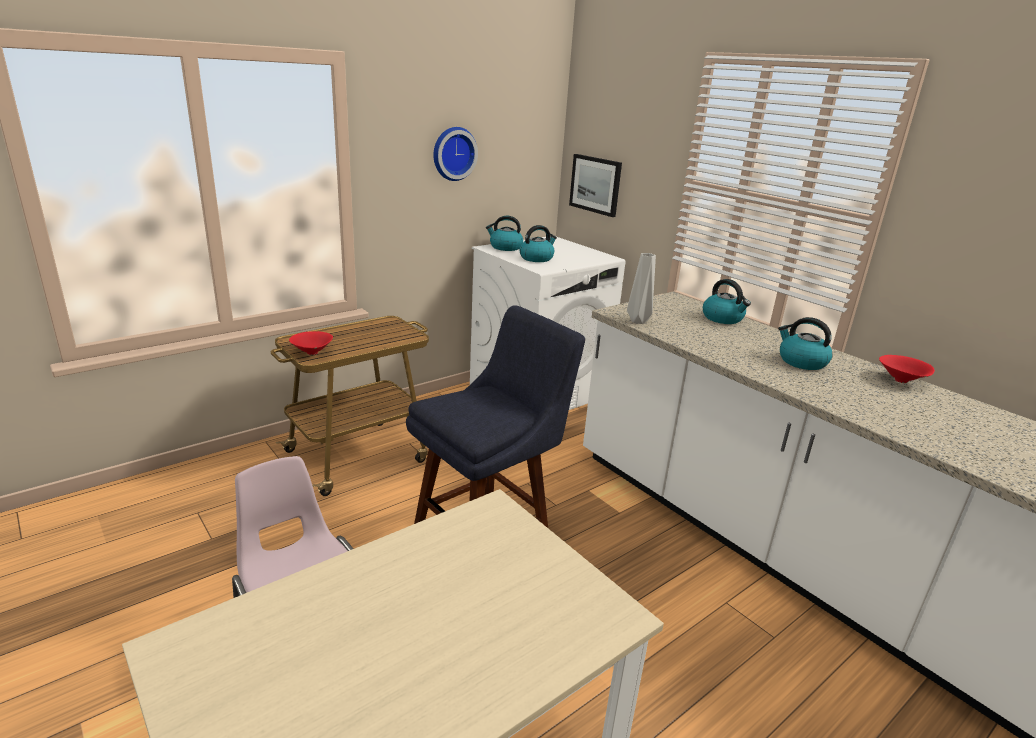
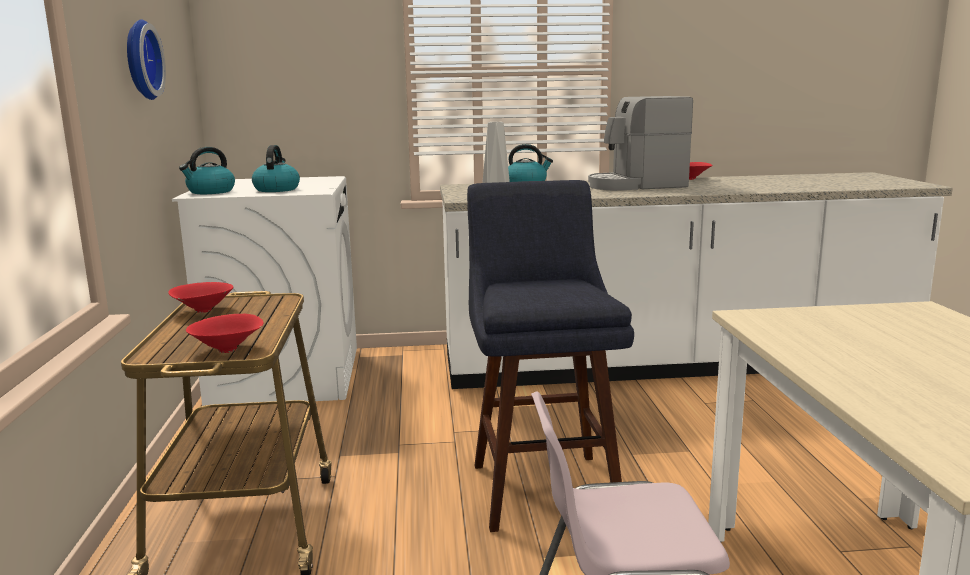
camera: 55 degrees left, 10 degrees down
picture [569,154,622,217] -> none
kettle [778,317,832,370] -> coffee machine [588,96,693,191]
none -> red bowl [168,282,233,313]

